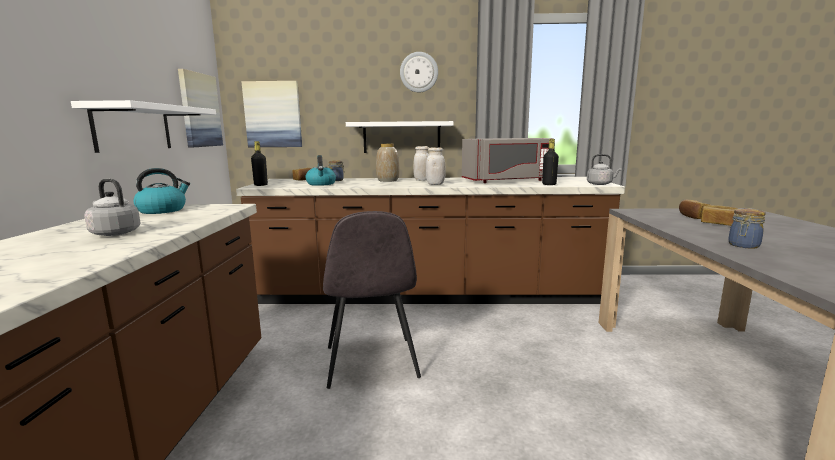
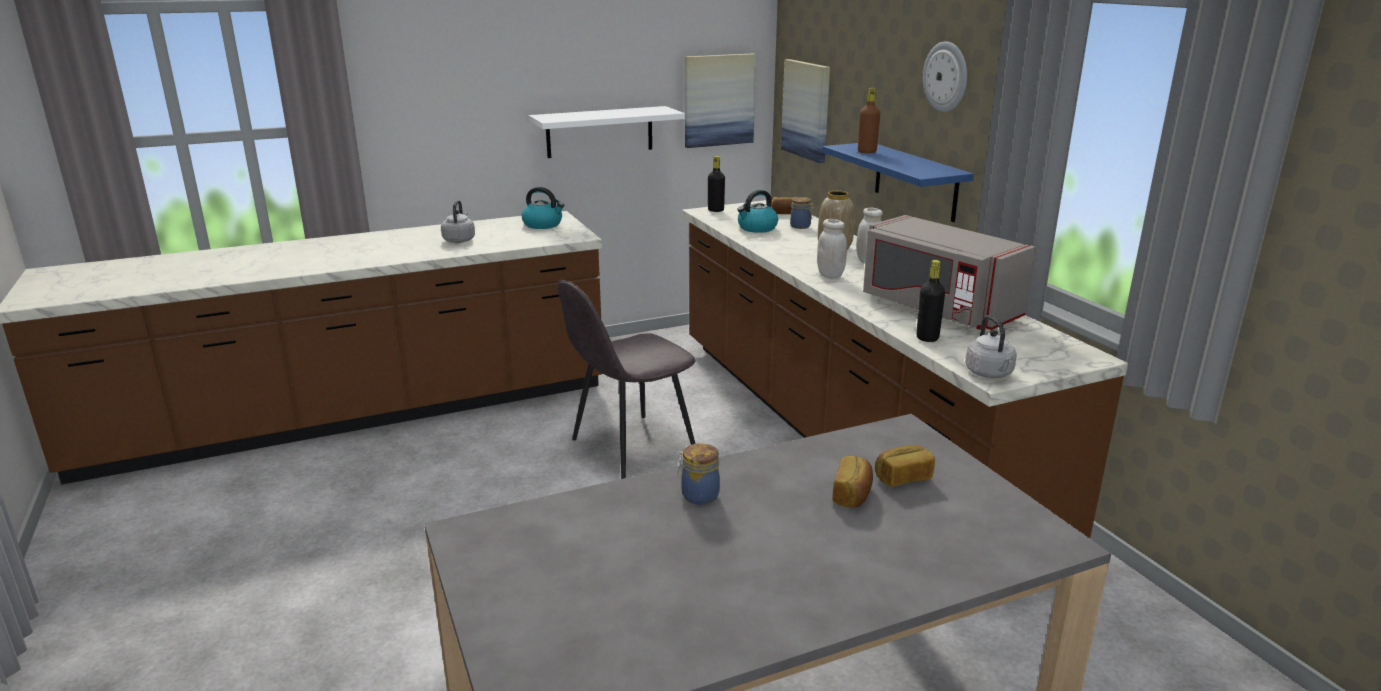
camera: 65 degrees right, 10 degrees up
white shelf [346,121,454,153] -> blue shelf [822,143,974,222]
none -> brown bottle [858,88,880,153]

